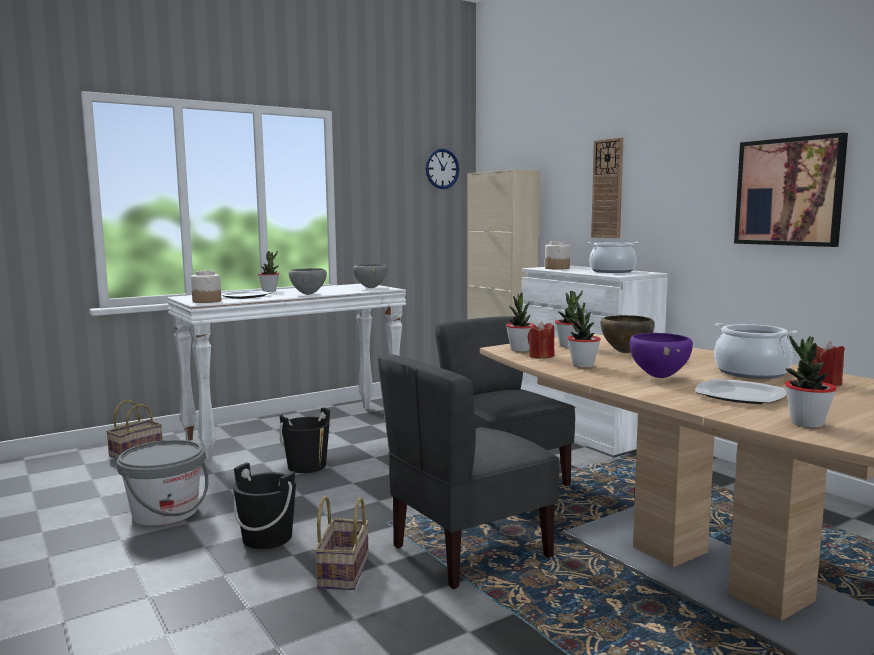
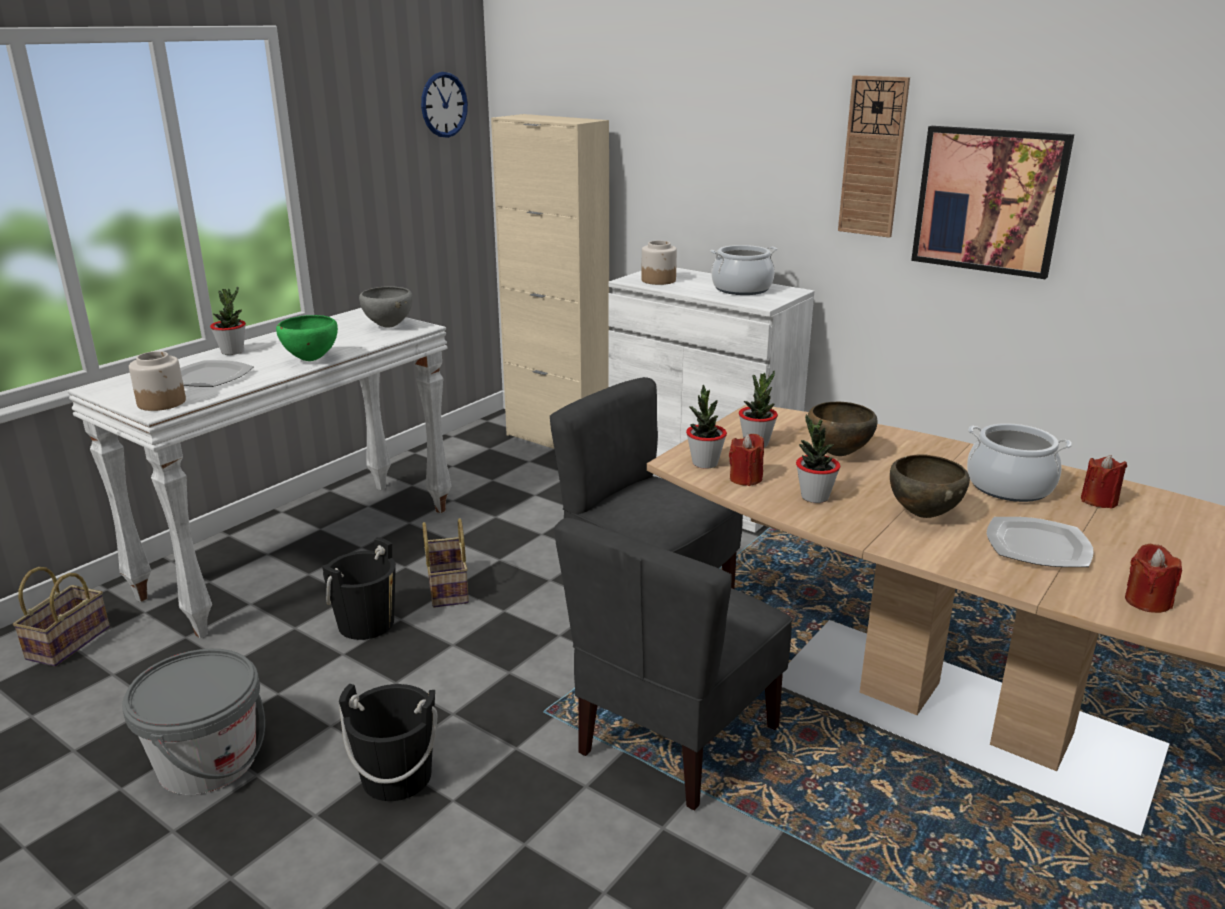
camera: 20 degrees left, 15 degrees up
grey bowl [289,268,327,295] -> green bowl [276,315,338,361]
basket [315,496,369,590] -> basket moved to [422,518,469,608]
wall clock [591,137,623,238] -> wall clock moved to [838,75,910,238]
purple bowl [630,333,693,378] -> brown bowl [890,454,970,518]
potted plant [785,335,836,428] -> red candle [1125,544,1182,613]

